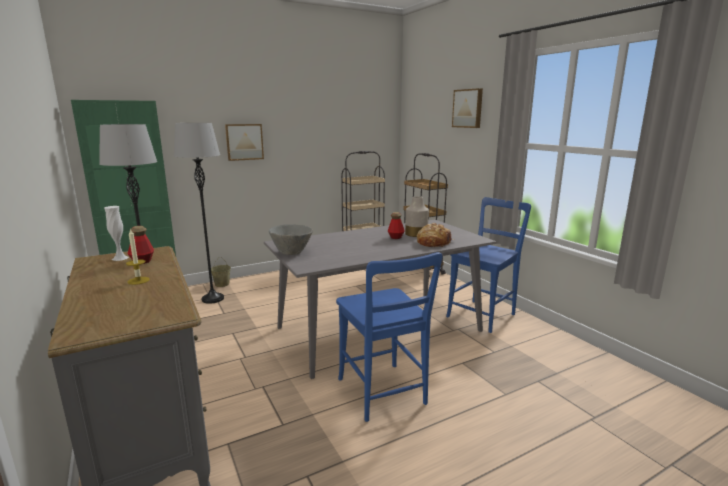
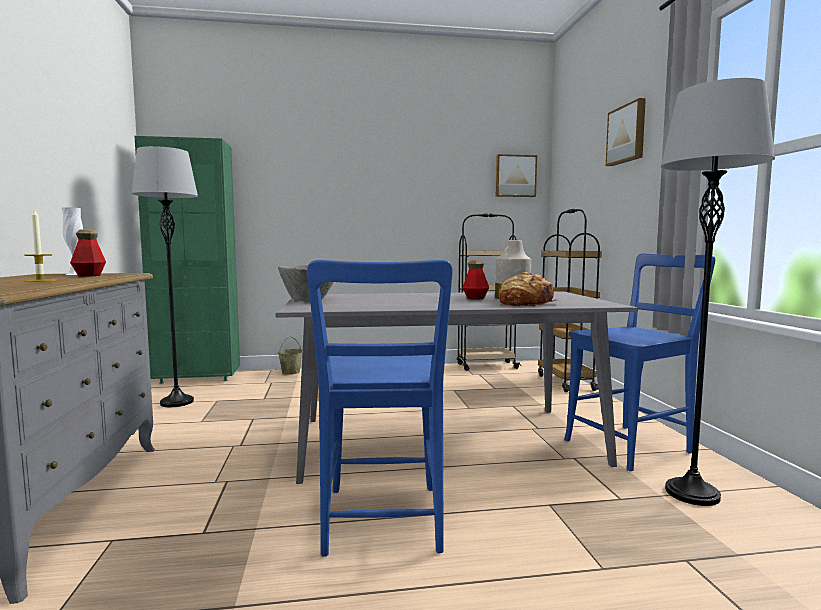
camera: 20 degrees right, 10 degrees down
grey floor lamp [174,123,224,304] -> grey floor lamp moved to [661,78,775,506]
picture [225,124,264,161] -> picture moved to [496,154,537,197]

